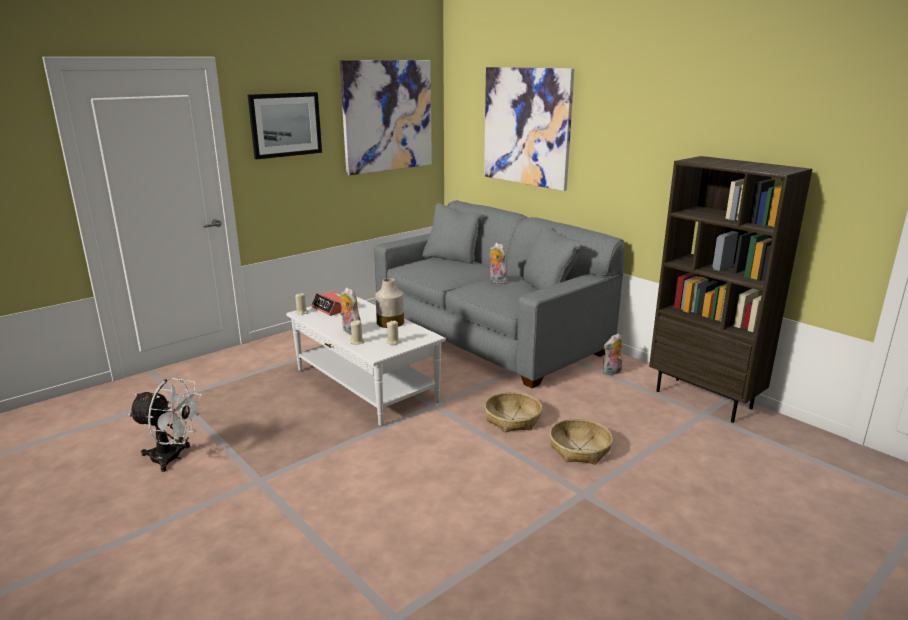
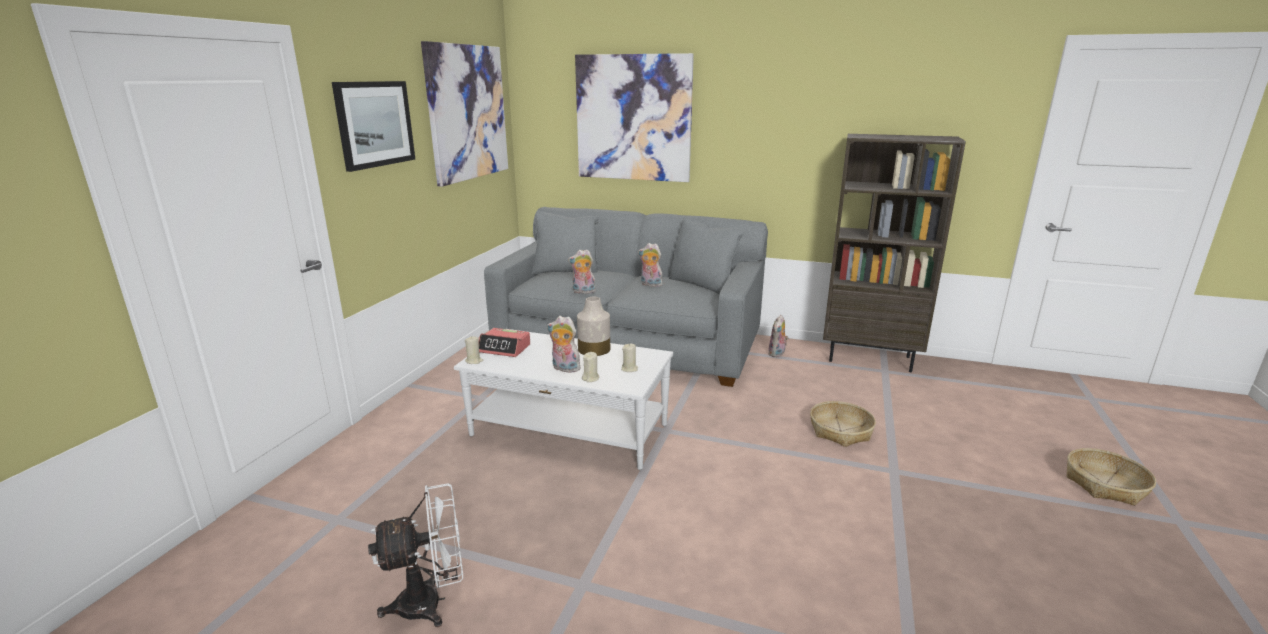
camera: 30 degrees left, 0 degrees up
basket [485,392,542,432] -> basket moved to [1067,448,1156,506]
none -> plush toy [568,249,596,294]

